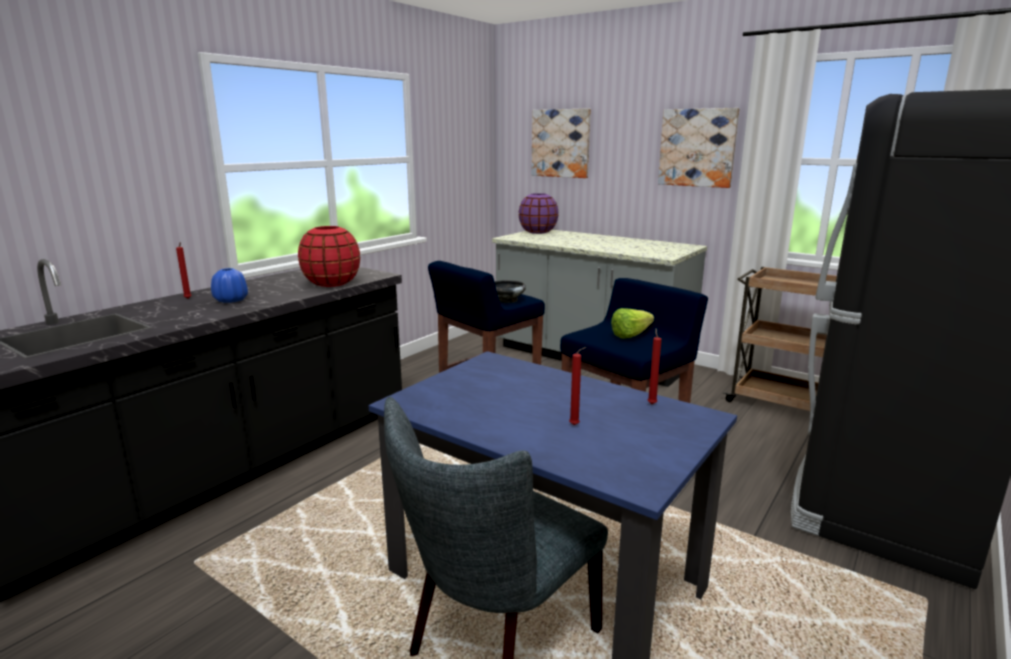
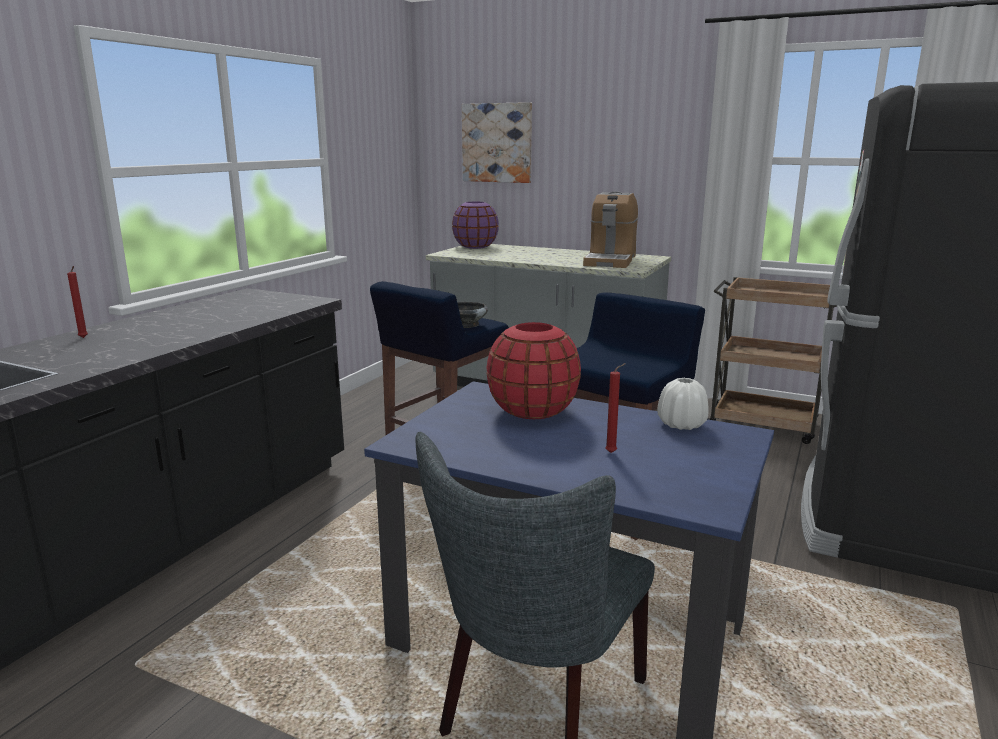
camera: 10 degrees left, 0 degrees up
blue vase [211,268,248,303] -> none
red vase [298,226,360,287] -> red vase moved to [486,322,581,419]
lettuce [611,308,654,339] -> none
red candle [647,329,662,404] -> white vase [657,378,709,430]
picture [658,108,739,188] -> none
none -> coffee machine [583,191,638,268]

